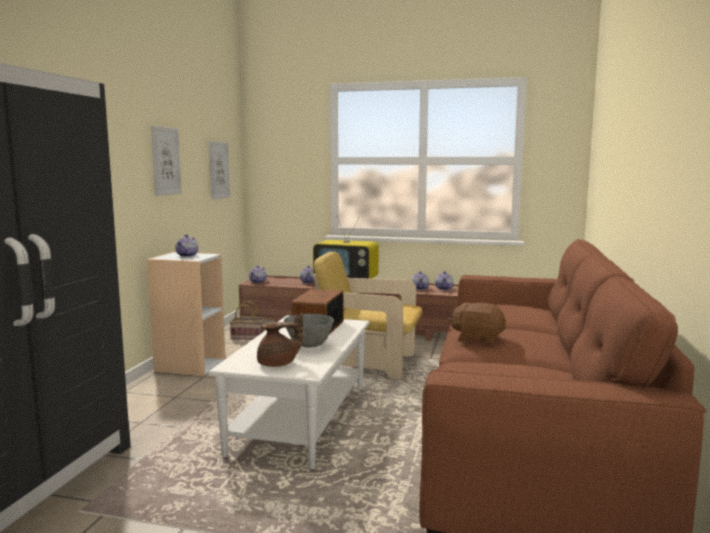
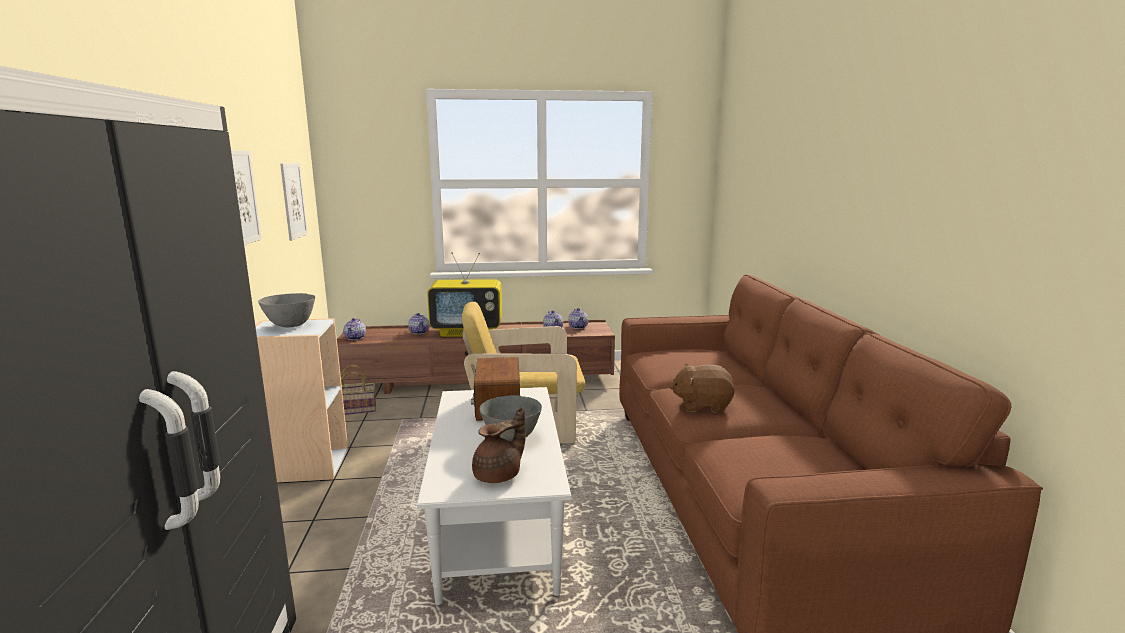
camera: 20 degrees left, 5 degrees up
teapot [175,234,198,257] -> grey bowl [258,293,315,327]

